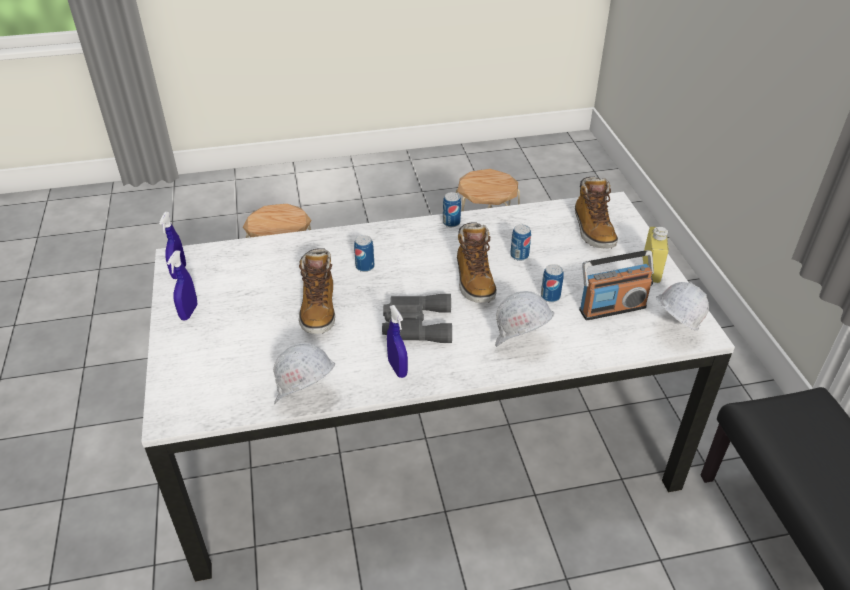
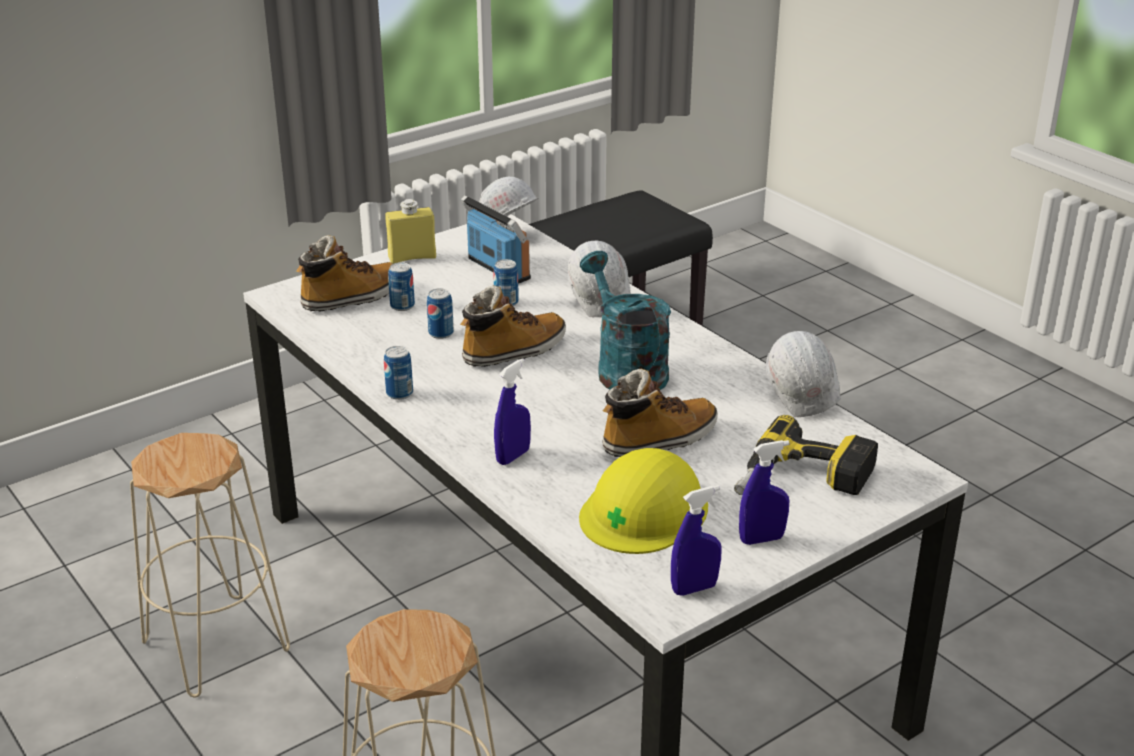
camera: 115 degrees left, 10 degrees down
can [354,235,374,272] -> can moved to [388,262,415,311]
grey binoculars [382,294,452,343] -> turquoise watering can [580,251,671,390]
blue spray bottle [387,305,408,378] -> blue spray bottle moved to [494,358,531,465]
none -> yellow hard hat [579,448,708,554]
none -> power drill [734,415,878,495]

